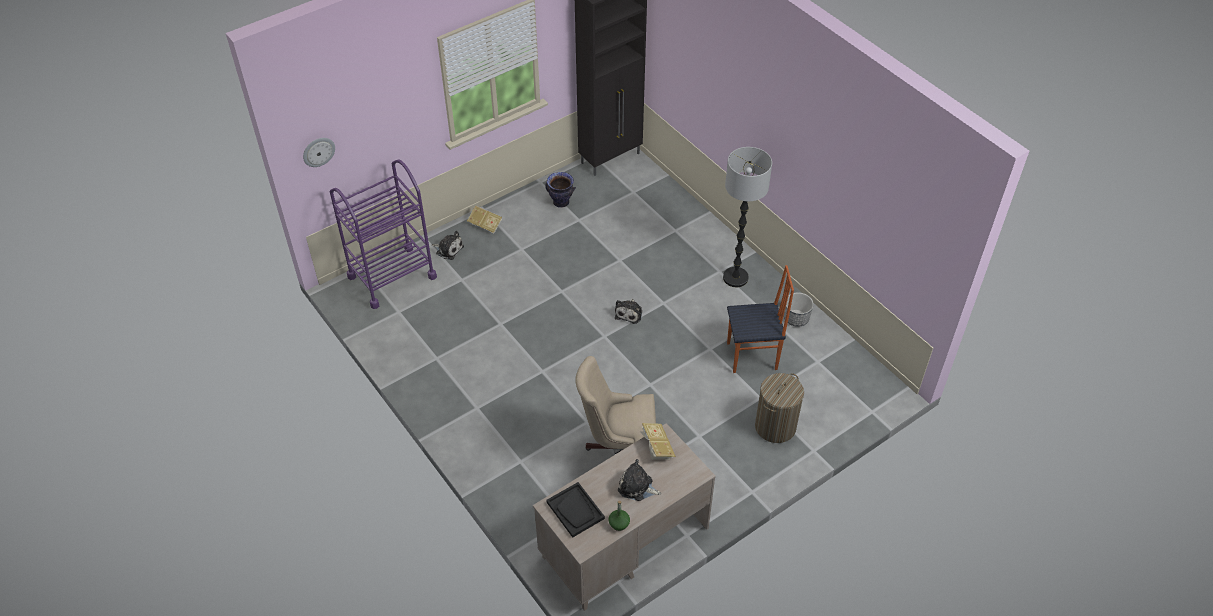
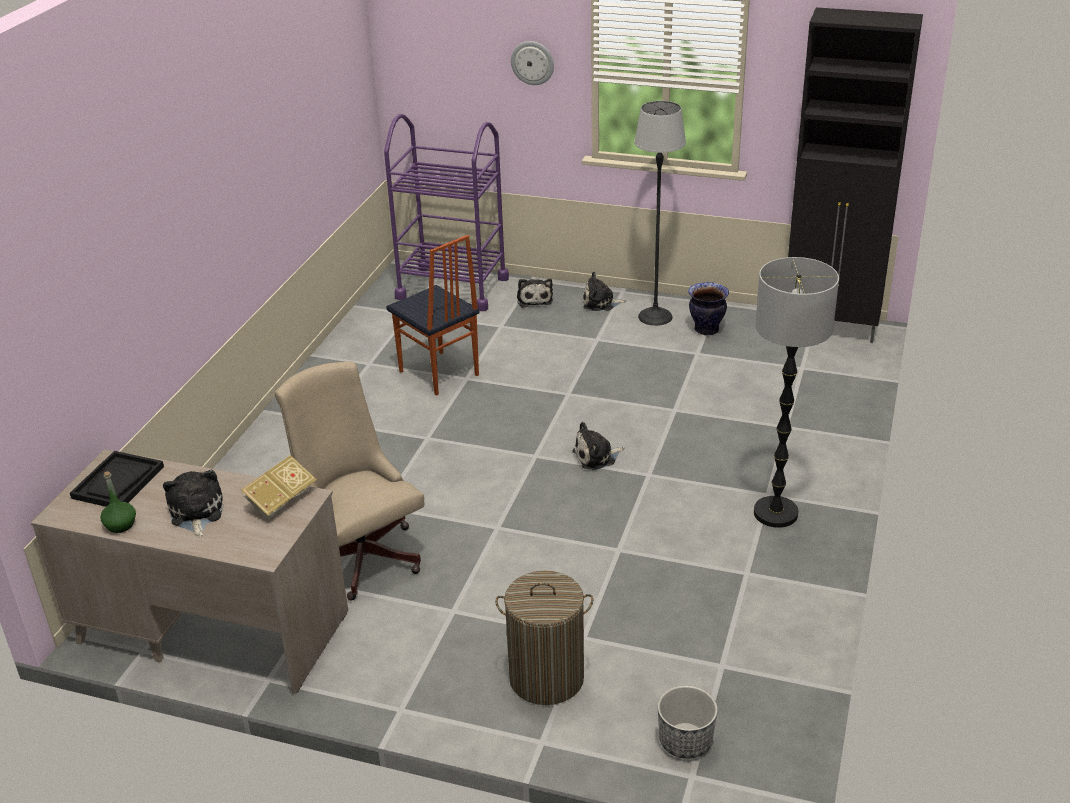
camera: 55 degrees right, 15 degrees down
wall clock [303,138,335,167] -> wall clock moved to [511,41,554,85]
book [467,206,502,234] -> plush toy [583,271,627,311]
chair [727,265,794,373] -> chair moved to [386,235,480,396]
planter [784,292,814,327] -> planter moved to [658,686,718,759]
none -> floor lamp [634,101,686,326]

